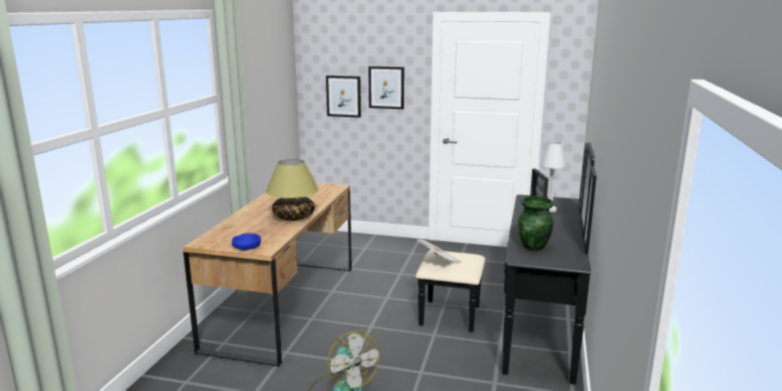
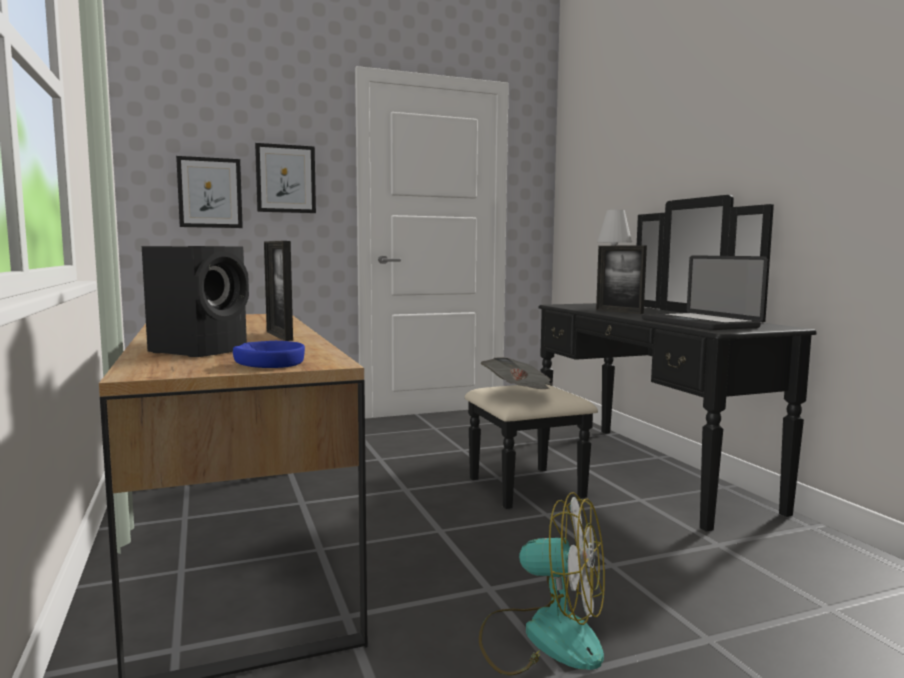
camera: 35 degrees left, 10 degrees down
table lamp [266,159,319,220] -> picture frame [264,241,293,341]
green vase [518,196,554,250] -> laptop [642,255,768,330]
none -> black speaker [142,246,249,357]

